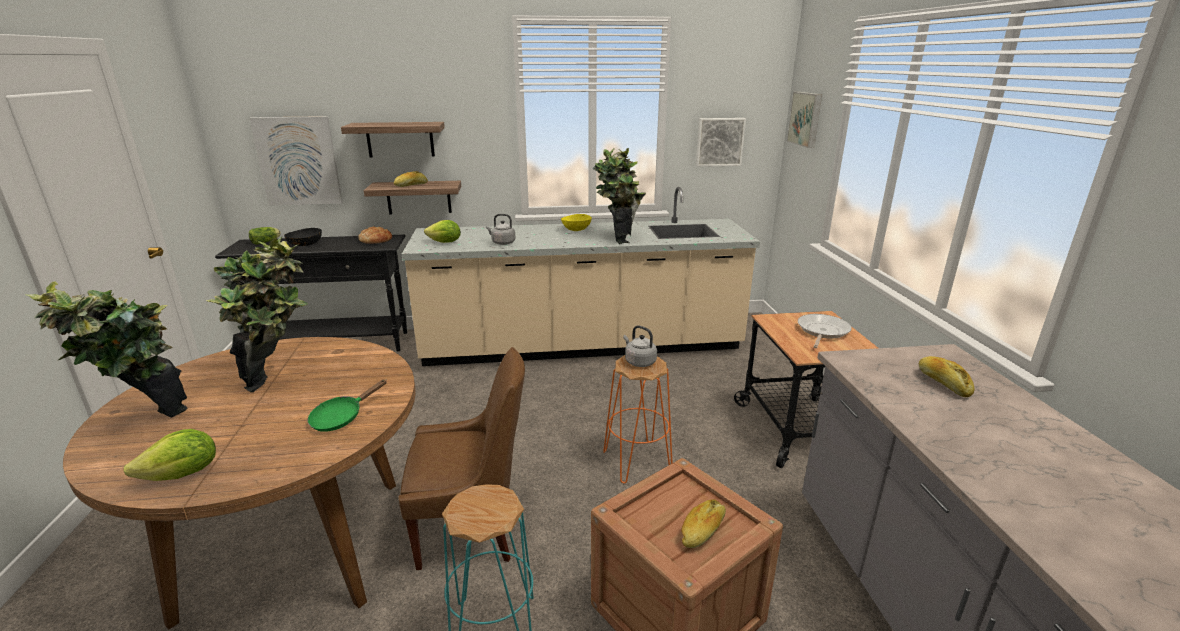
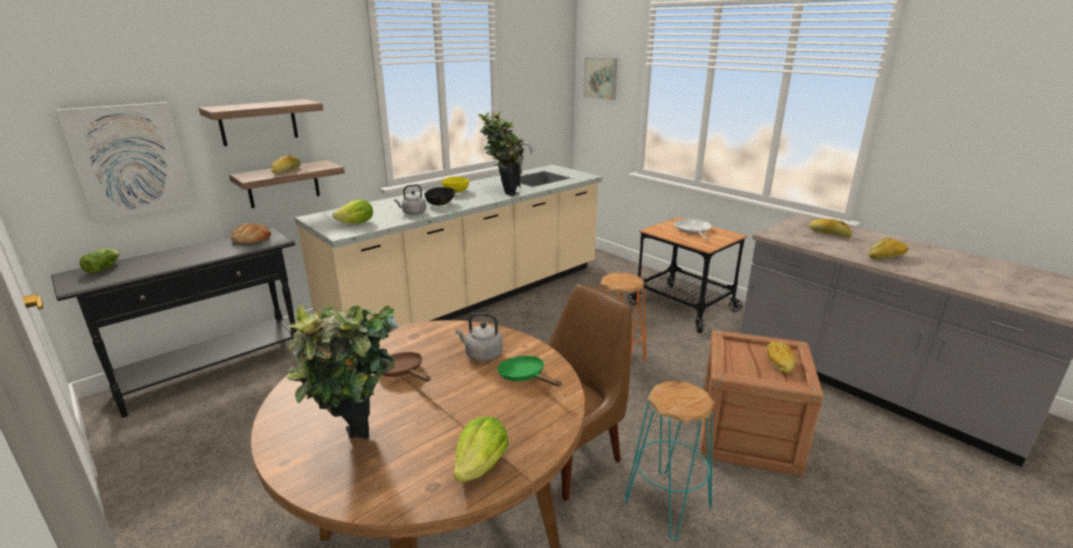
camera: 35 degrees left, 0 degrees up
potted plant [206,237,308,392] -> brown frying pan [383,352,431,382]
black bowl [284,228,322,246] -> black bowl moved to [424,187,456,206]
green frying pan [308,380,387,432] -> green frying pan turned 135 degrees clockwise [498,356,562,387]
grey kettle [623,325,657,367] -> grey kettle moved to [455,313,503,361]
picture [696,118,746,167] -> none
none -> bread [869,238,909,259]

